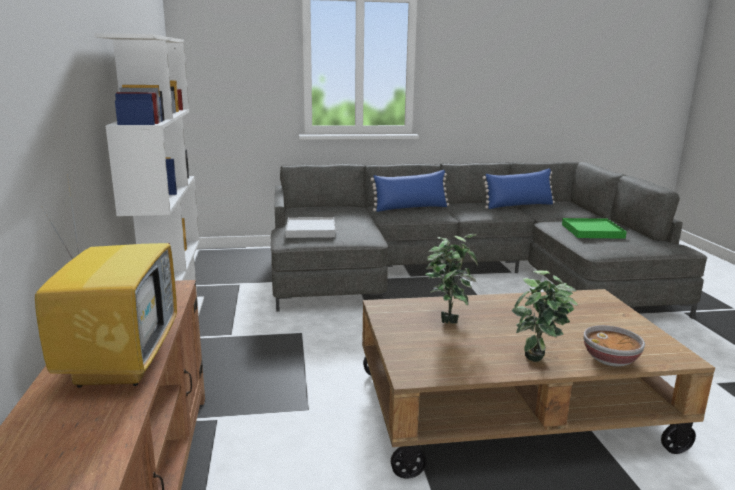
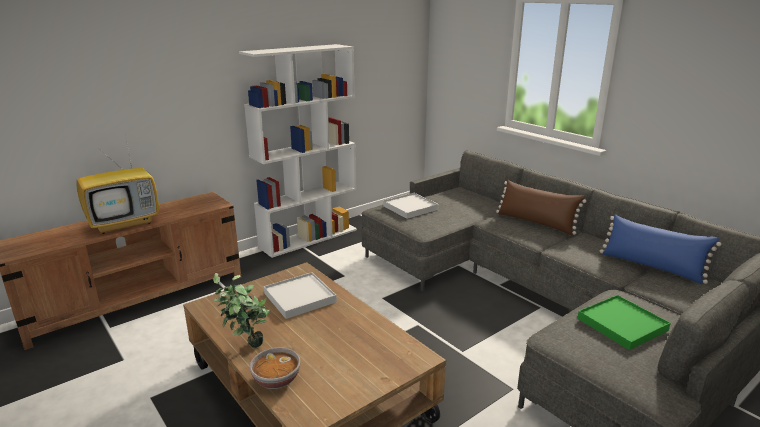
camera: 60 degrees right, 5 degrees up
blue pillow [371,170,449,212] -> brown pillow [496,180,586,235]
potted plant [425,234,478,324] -> white tray [264,272,337,319]

